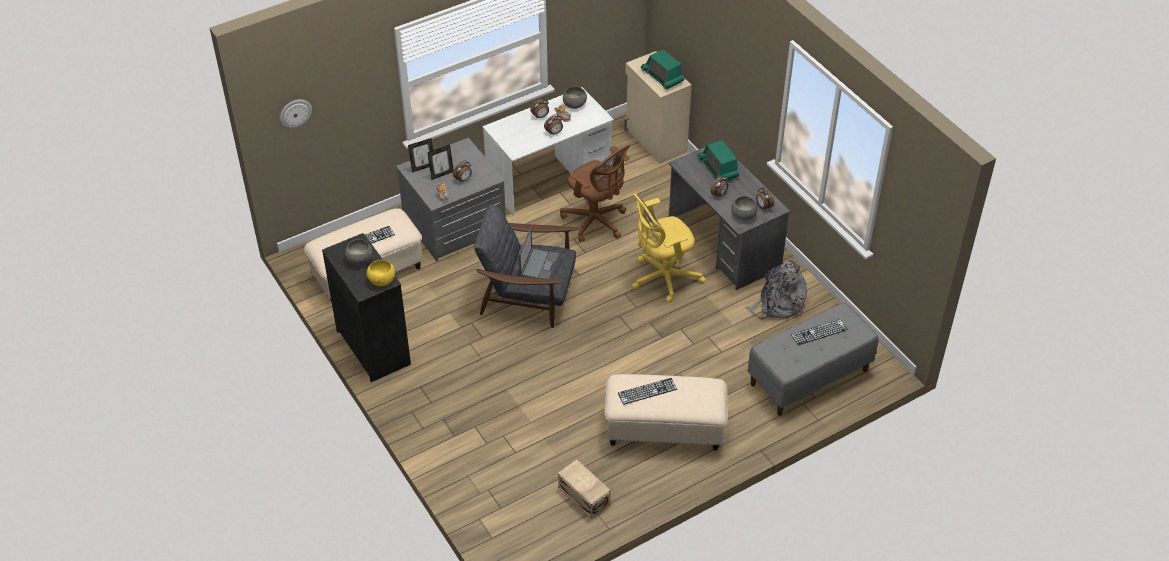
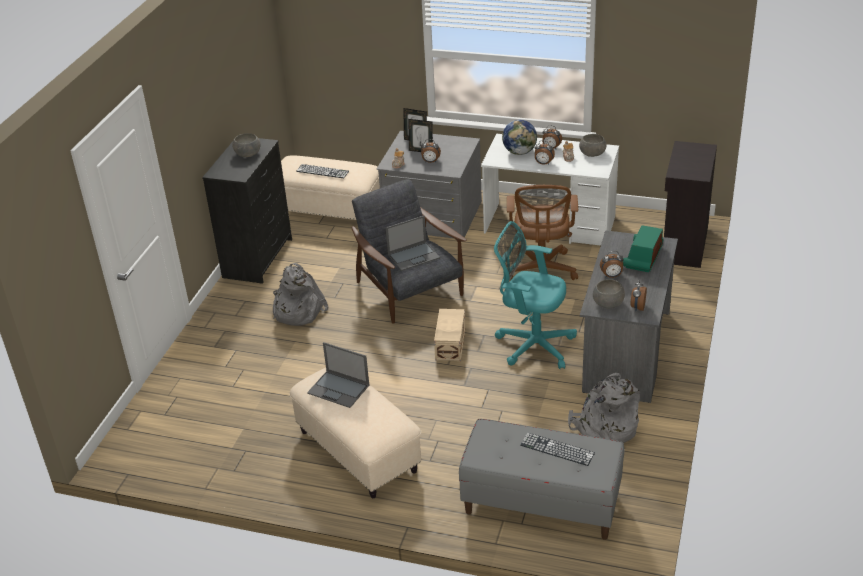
camera: 50 degrees right, 10 degrees down
wall clock [280,99,312,128] -> none
yellow bowl [367,260,395,286] -> none
beige storage box [558,460,610,519] -> beige storage box moved to [434,309,465,361]
keyboard [618,378,677,405] -> laptop [307,342,369,408]
beige cabinet [624,51,692,164] -> black cabinet [664,141,717,268]
yellow office chair [632,193,706,303] -> turquoise office chair [494,221,577,369]
radio [641,49,684,89] -> none
none -> grey backpack [273,263,329,326]
none -> globe [502,120,537,155]

